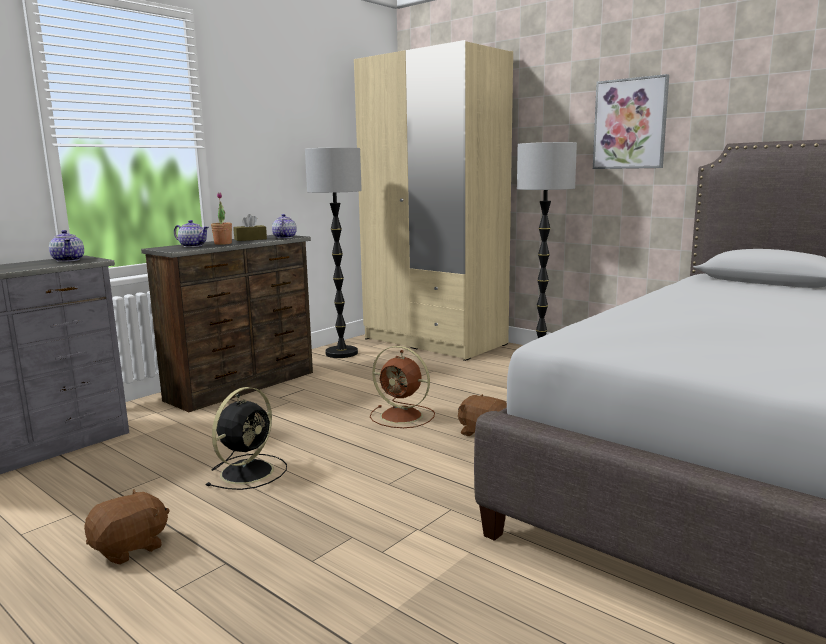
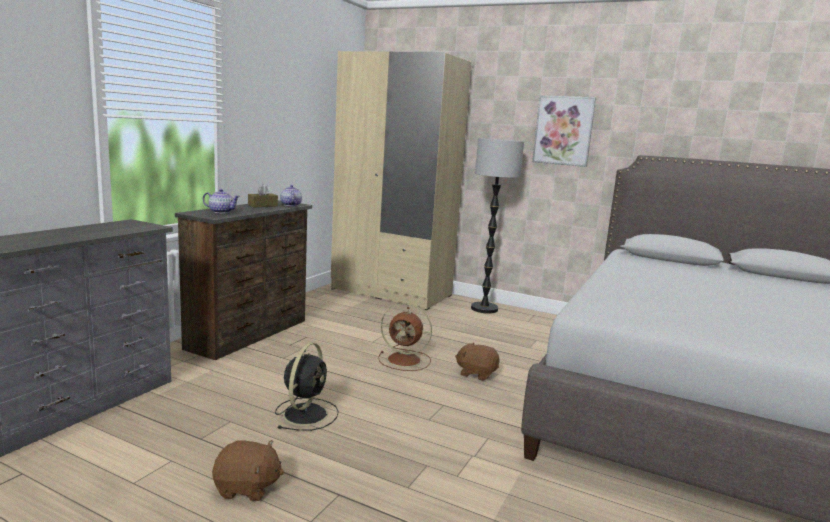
camera: 15 degrees left, 0 degrees up
teapot [49,230,84,262] -> none
brown plush toy [84,489,170,565] -> brown plush toy turned 60 degrees clockwise [212,440,284,501]
potted plant [211,192,232,245] -> none
floor lamp [305,147,362,358] -> none

